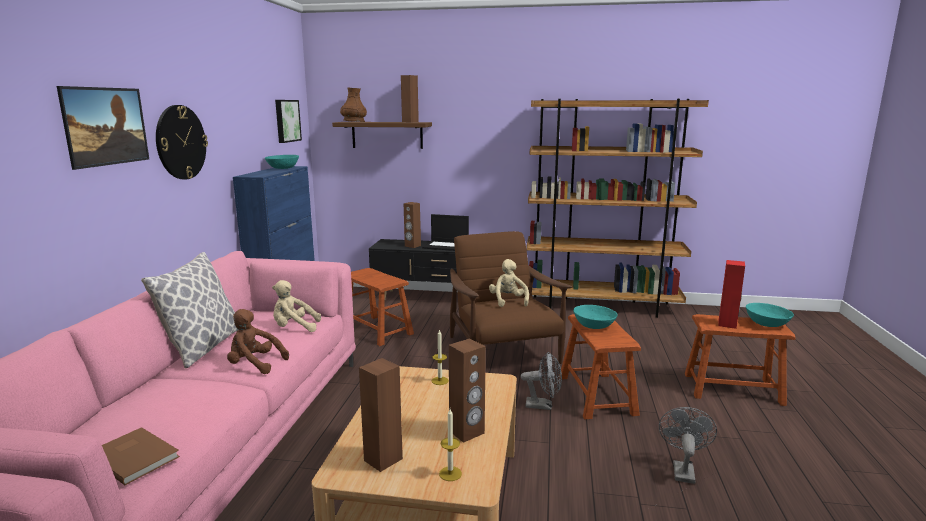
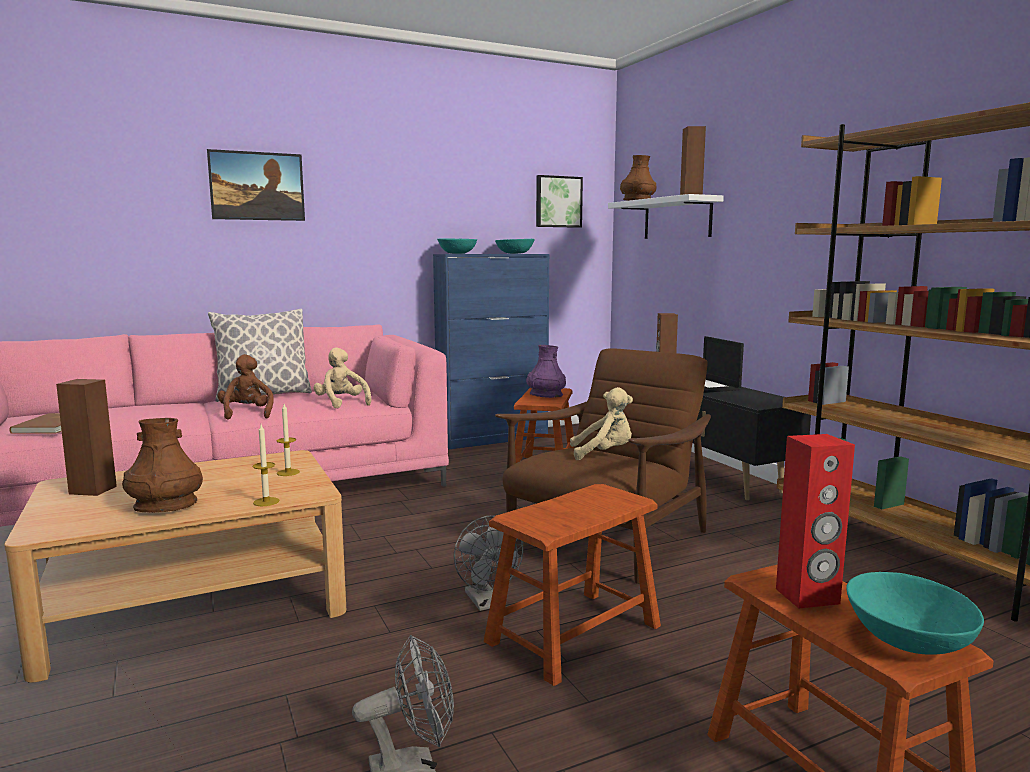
camera: 55 degrees right, 5 degrees down
wall clock [156,105,208,180] -> none
brown shelf [332,122,432,149] -> white shelf [608,194,724,239]
candle [439,409,462,481] -> candle moved to [253,425,280,506]
brown speaker [449,338,486,443] -> brown vase [122,418,203,513]
beige plush toy [489,259,529,307] -> beige plush toy turned 45 degrees clockwise [570,387,633,460]
turquoise bowl [573,305,617,329] -> turquoise bowl moved to [437,238,477,254]
none -> purple vase [526,345,566,398]

